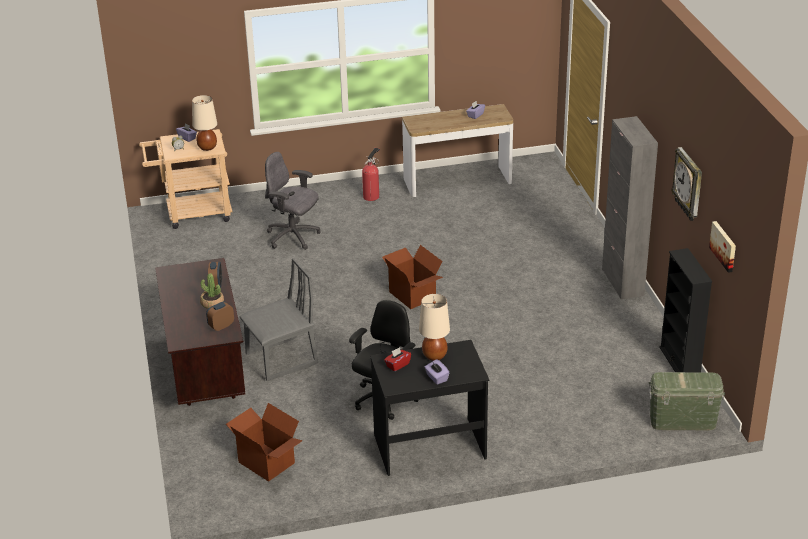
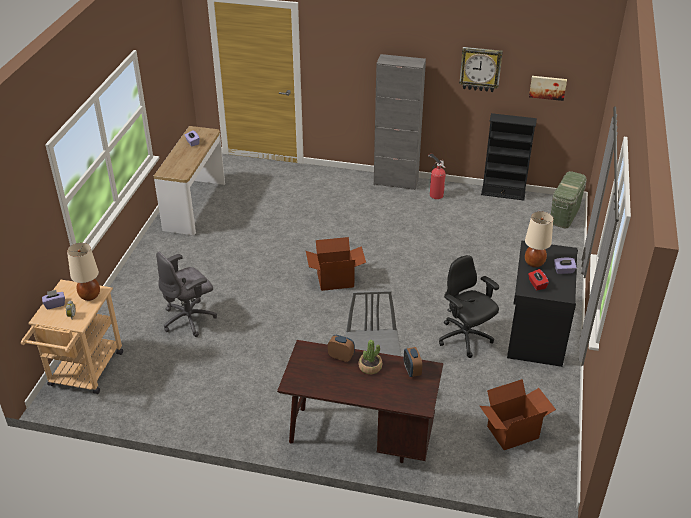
camera: 65 degrees left, 5 degrees up
fire extinguisher [362,148,380,201] -> fire extinguisher moved to [428,153,446,199]

